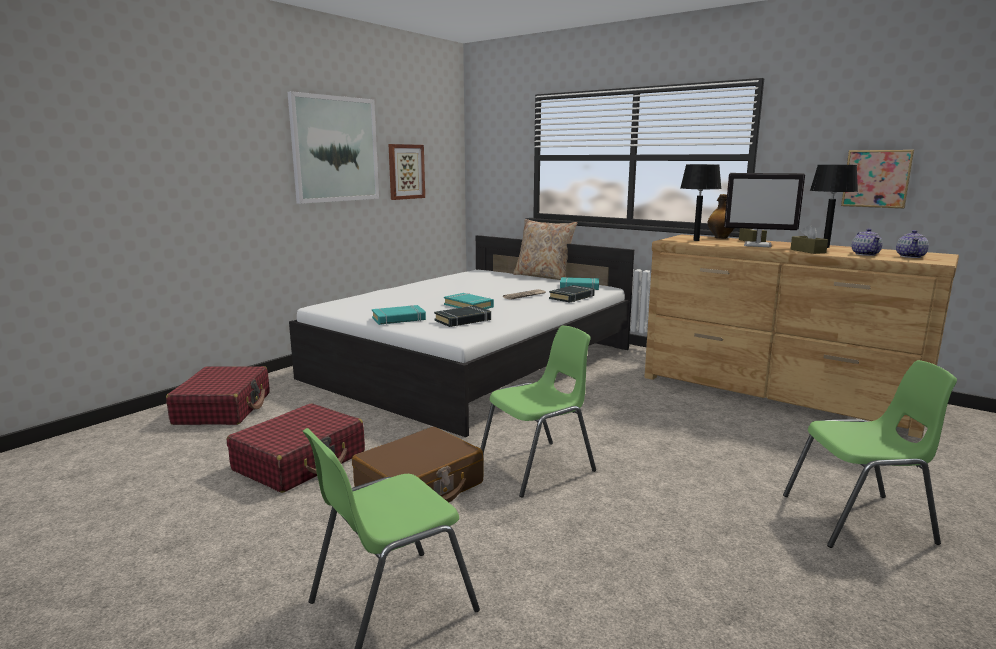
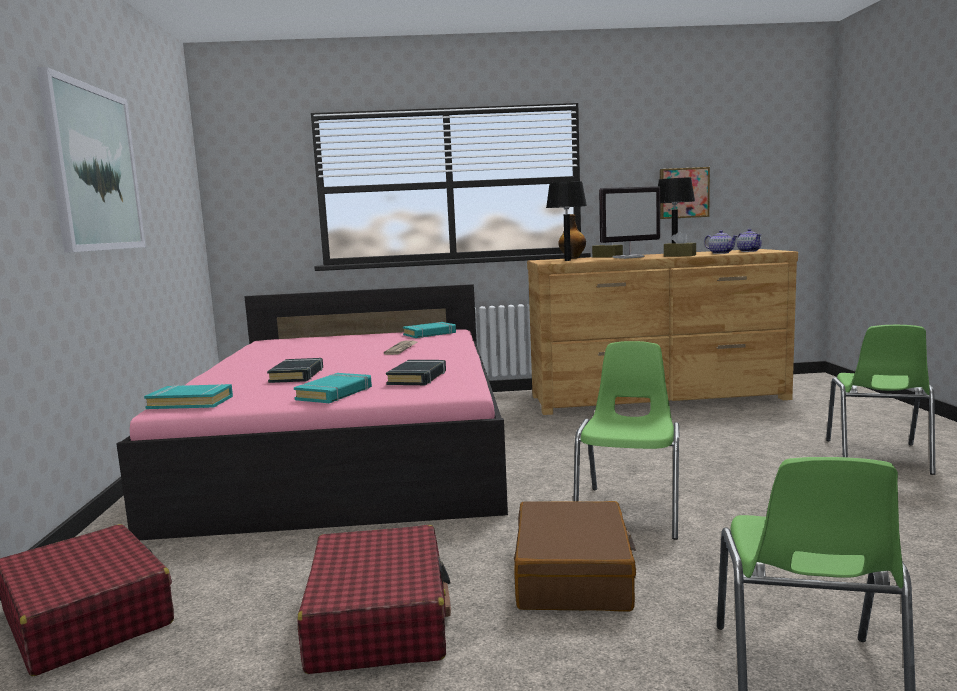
camera: 40 degrees left, 5 degrees down
white bed [289,235,634,437] -> pink bed [117,284,508,540]
picture [389,144,425,200] -> none
turquoise book [444,293,494,309] -> turquoise book moved to [144,384,233,409]
beige pillow [513,219,577,280] -> none
black book [549,285,595,303] -> black book moved to [267,358,323,383]
green chair [783,360,957,548] -> green chair turned 150 degrees clockwise [826,325,935,475]

